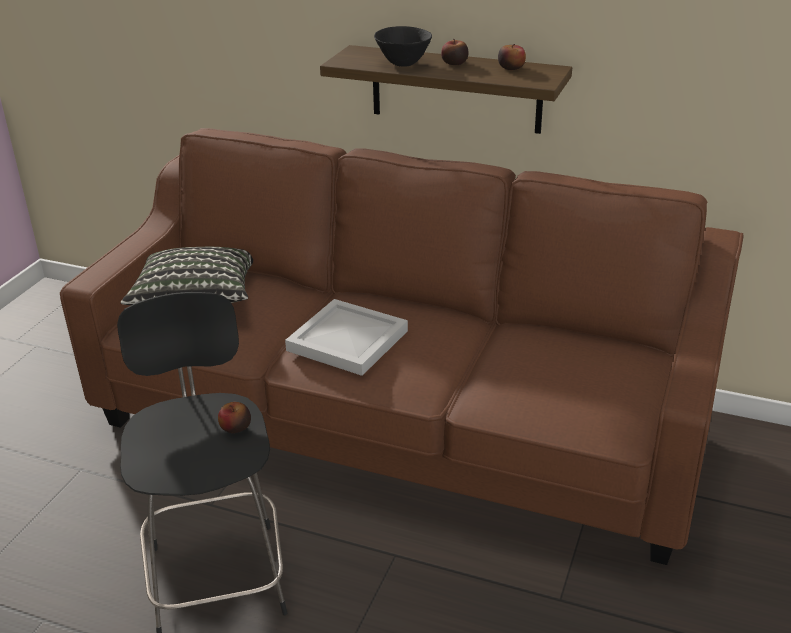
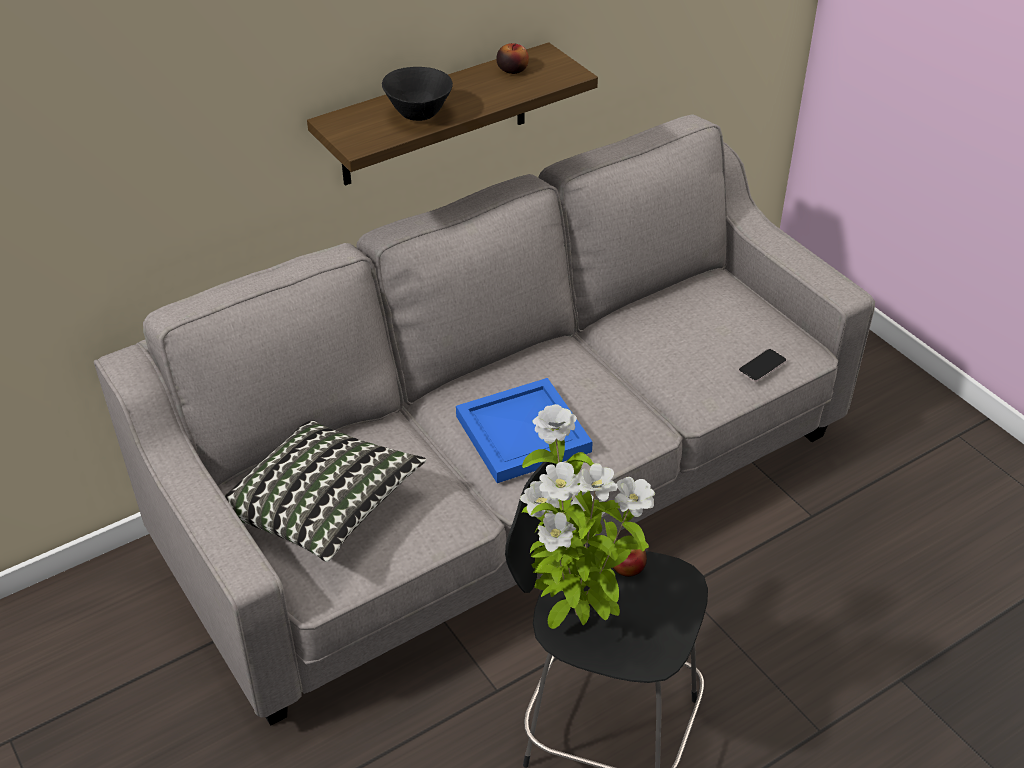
camera: 55 degrees left, 10 degrees up
brown sofa [60,128,744,565] -> grey sofa [94,114,875,726]
white tray [285,299,408,376] -> blue tray [456,378,593,483]
apple [441,39,468,65] -> none
none -> potted plant [520,404,655,629]
none -> phone [738,349,787,382]

